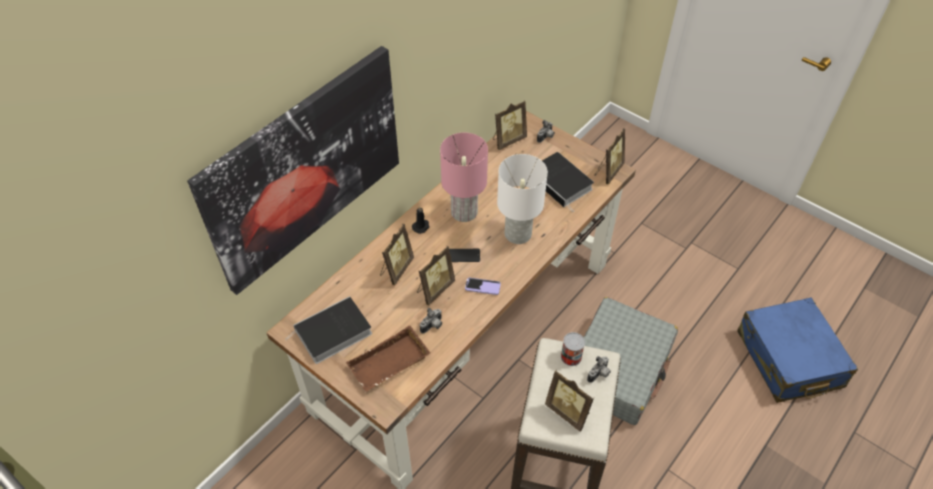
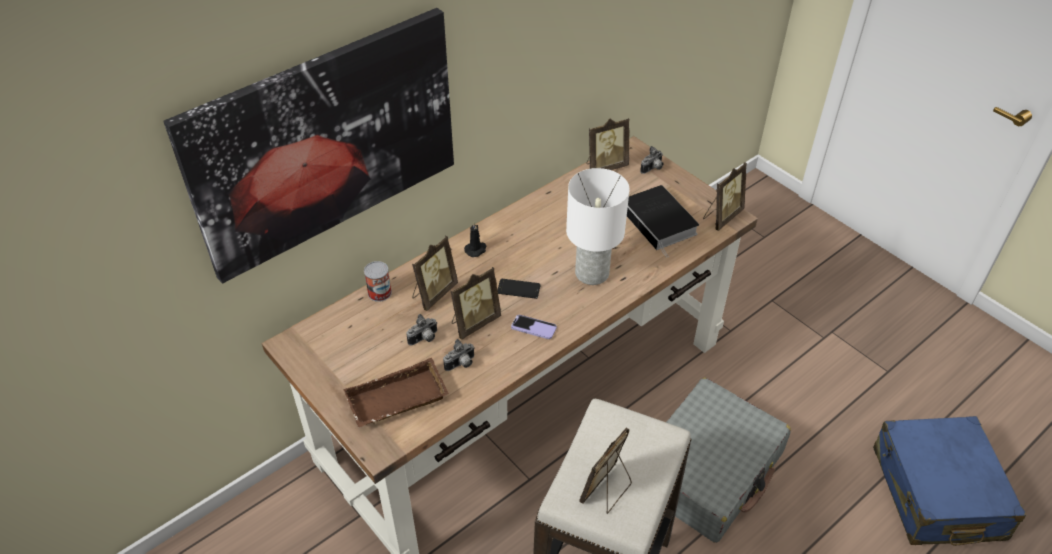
camera: 10 degrees right, 5 degrees down
book [286,296,372,364] -> none
pink table lamp [440,133,488,222] -> none
picture frame [545,370,594,432] -> picture frame turned 75 degrees clockwise [579,428,632,514]
can [561,332,585,366] -> can moved to [364,261,392,302]
camera [587,356,611,383] -> camera moved to [406,314,437,346]

